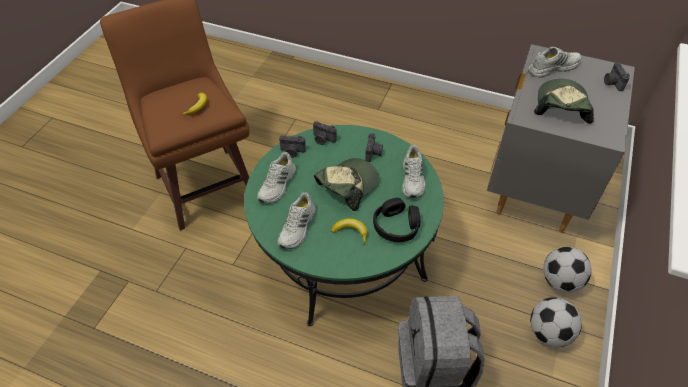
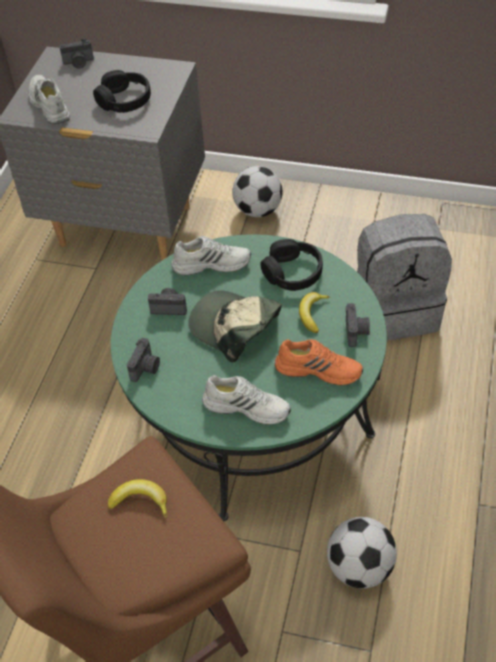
camera: 95 degrees left, 0 degrees up
white shoe [277,192,316,249] -> orange shoe [275,339,363,386]
camera [279,136,306,158] -> camera moved to [345,303,370,347]
football [530,297,582,347] -> football moved to [327,517,397,589]
cap [534,79,594,124] -> black headphones [93,70,151,113]

